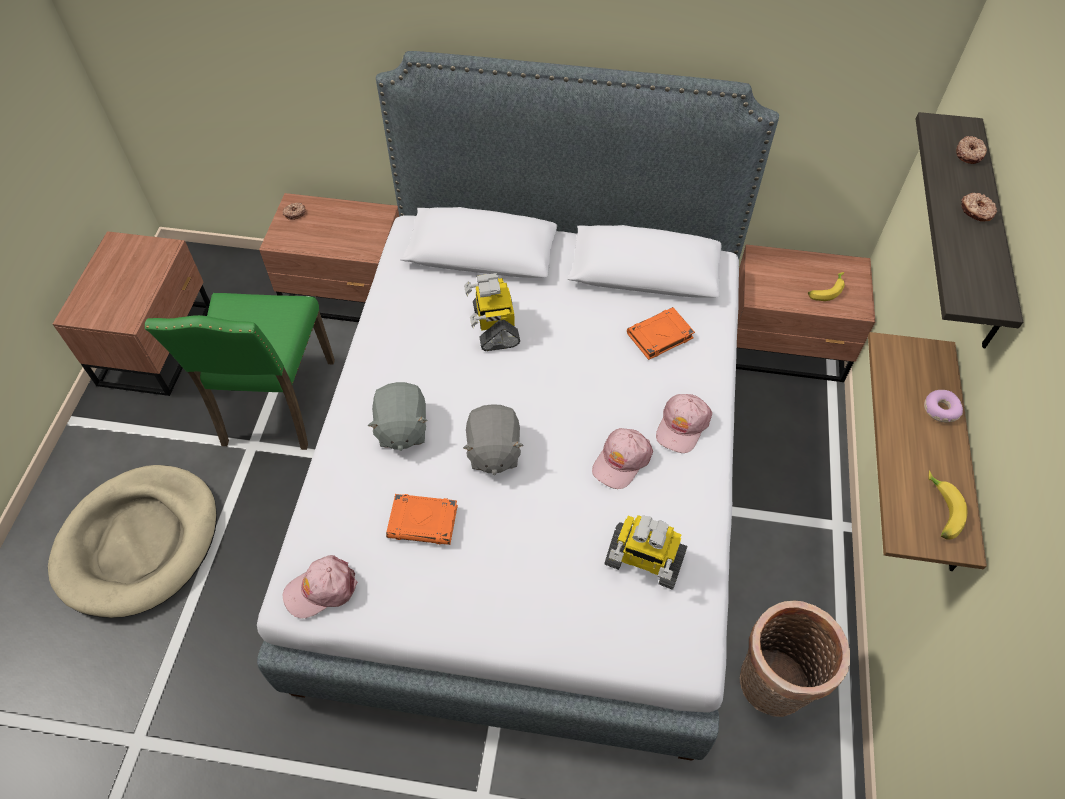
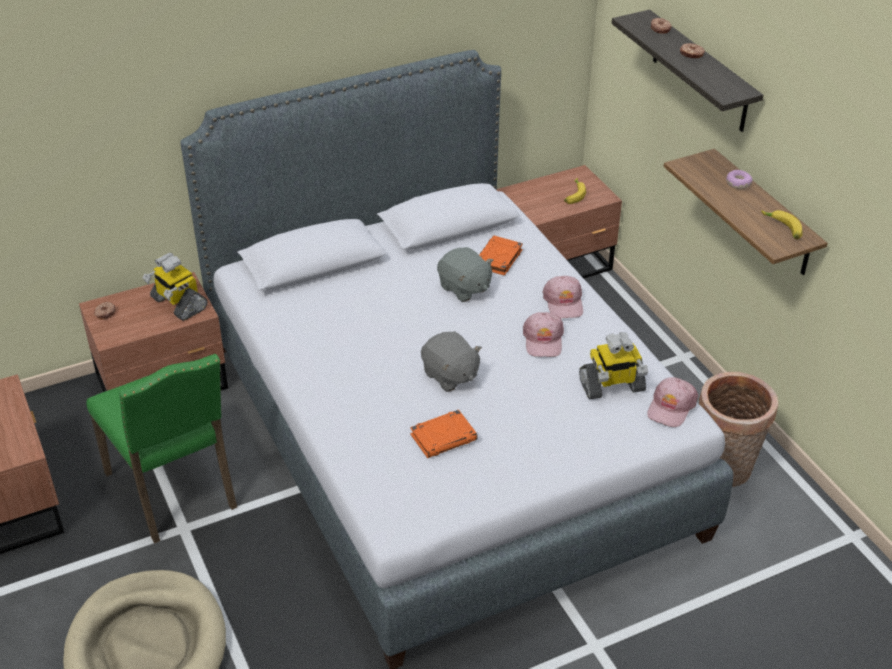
camera: 35 degrees left, 15 degrees down
pink cap [283,555,357,618] -> pink cap moved to [647,377,698,427]
grey plush toy [368,382,428,451] -> grey plush toy moved to [437,247,493,302]
toy robot [464,273,520,351] -> toy robot moved to [143,253,208,321]

